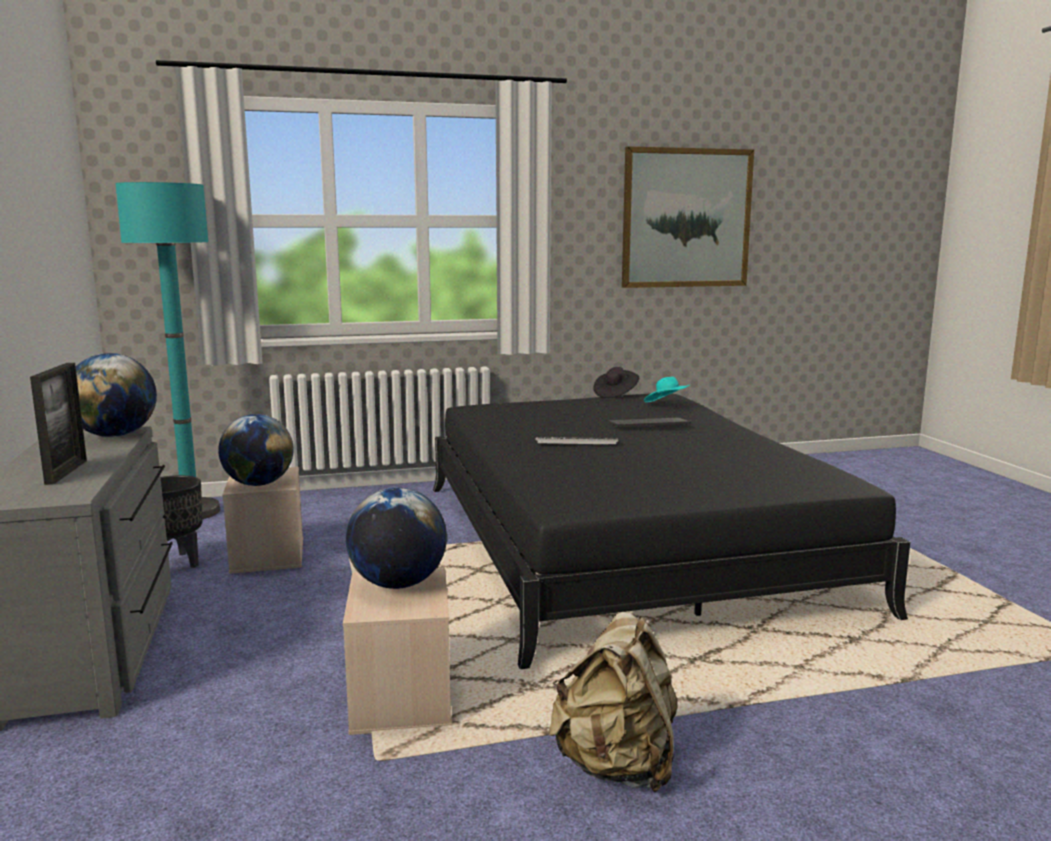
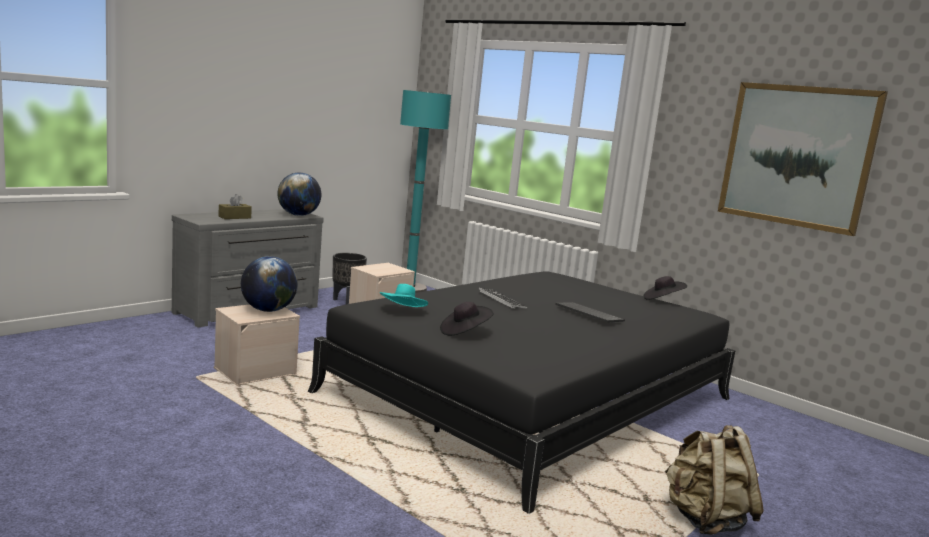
camera: 55 degrees right, 0 degrees up
picture frame [30,363,87,485] -> brown tissue box [218,194,252,219]
globe [218,414,294,486] -> none
beige backpack [549,612,678,793] -> beige backpack moved to [665,425,764,535]
turquoise hat [644,377,690,403] -> turquoise hat moved to [379,284,428,307]
none -> black hat [440,302,494,336]

